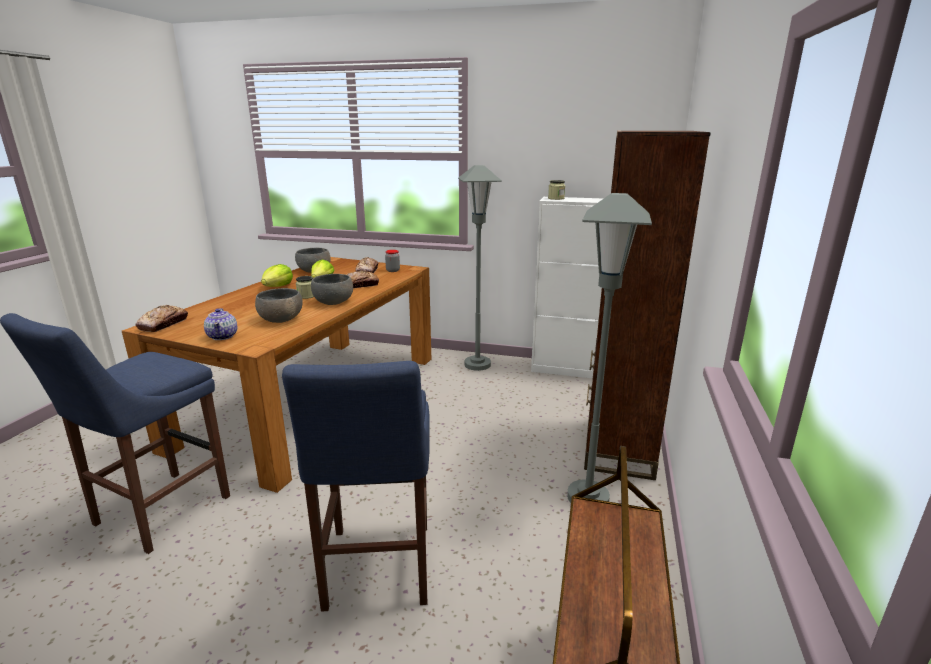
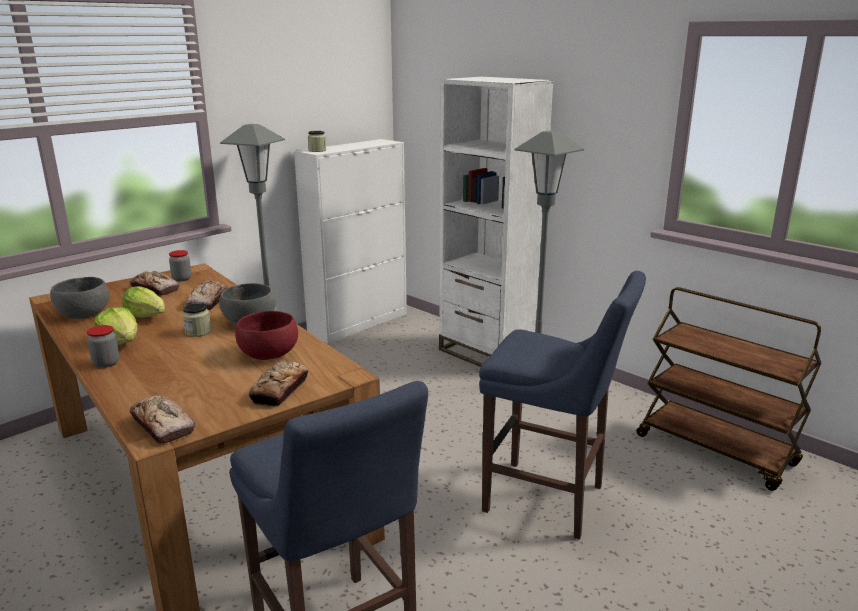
camera: 60 degrees left, 0 degrees up
teapot [204,308,237,340] -> bread [249,360,308,407]
grey bowl [255,288,303,323] -> red bowl [235,311,298,360]
brown bookcase [584,130,711,480] -> white bookcase [439,77,554,367]
none -> jar [87,325,119,368]

